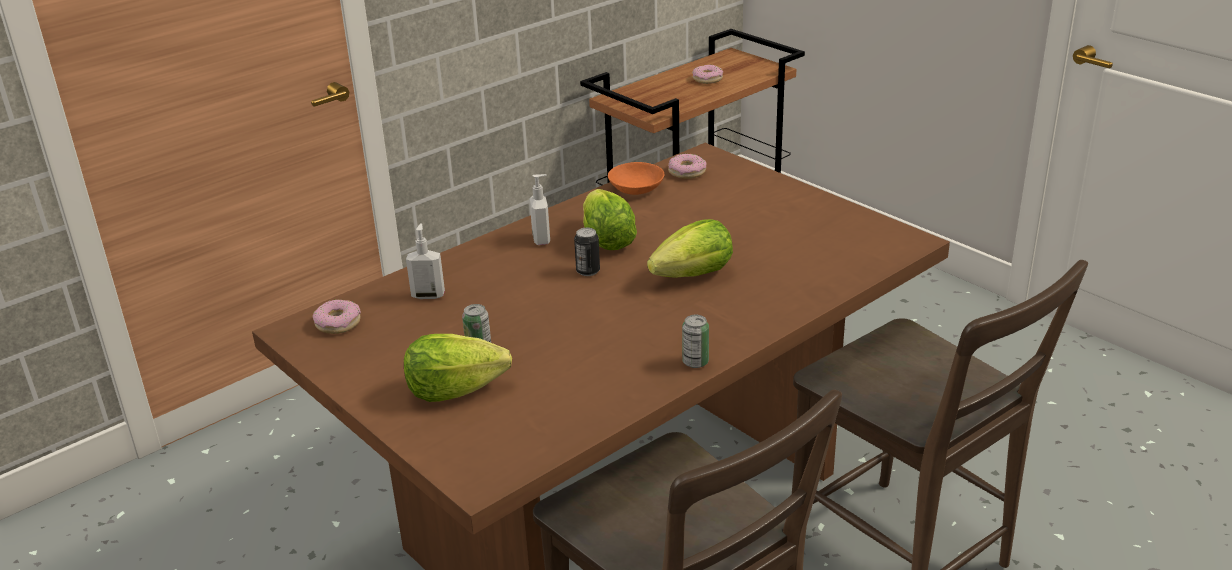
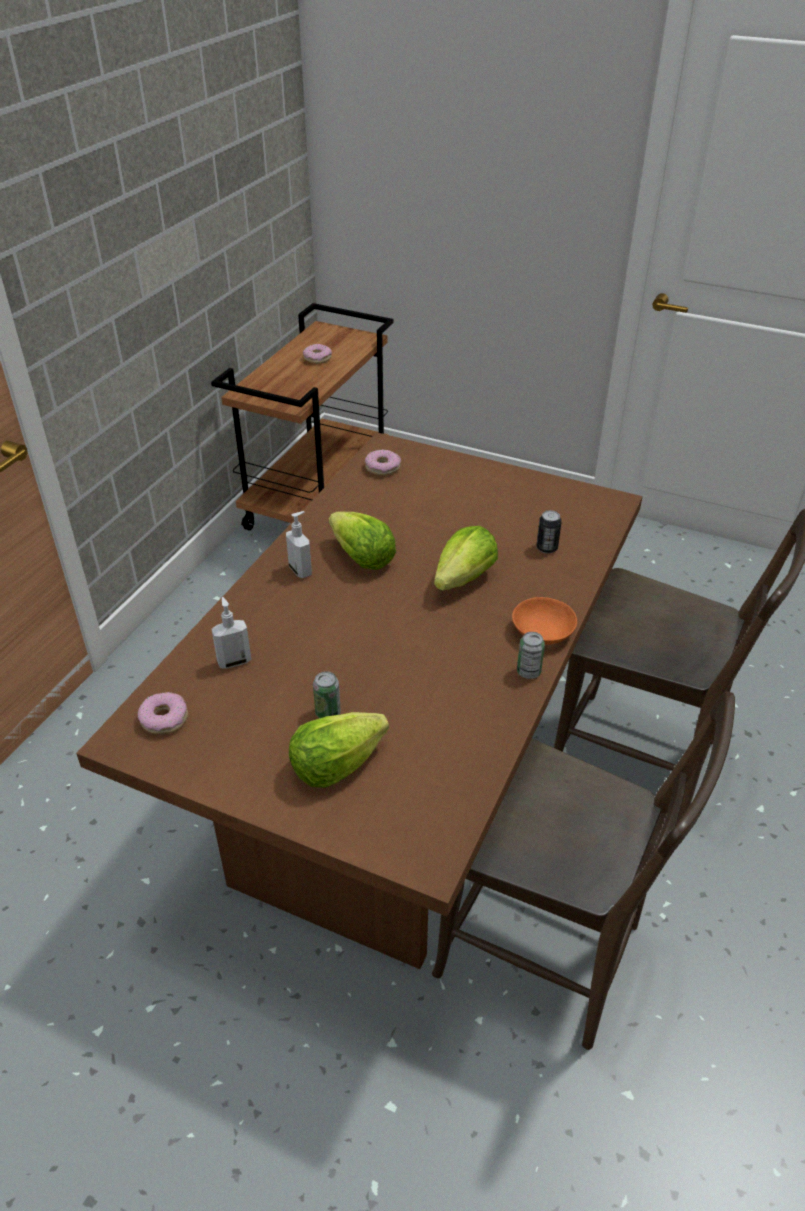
camera: 25 degrees left, 10 degrees up
can [574,228,600,276] -> can moved to [536,510,562,554]
orange bowl [608,162,664,195] -> orange bowl moved to [512,597,577,644]

